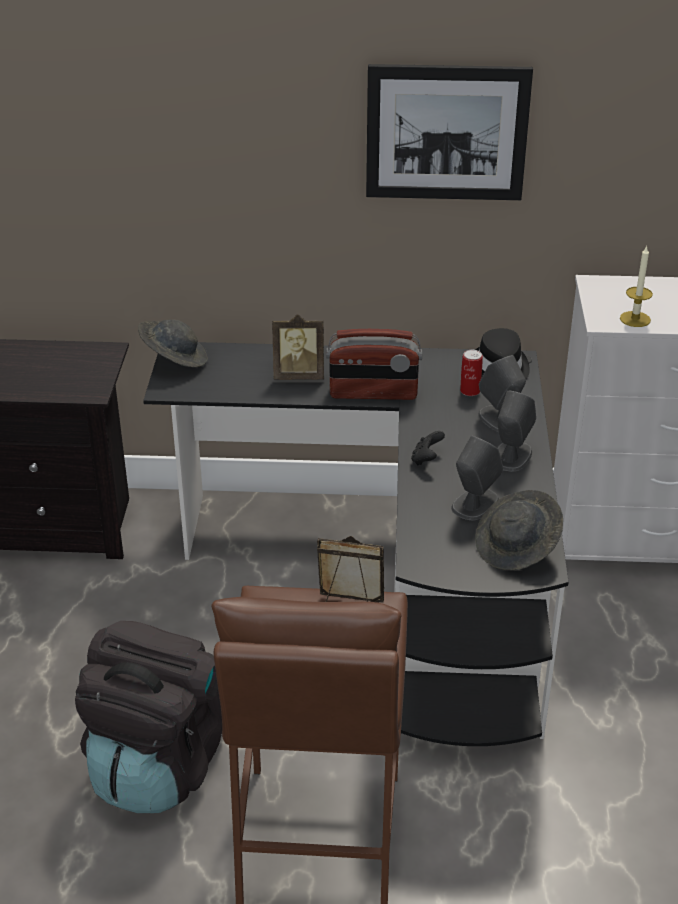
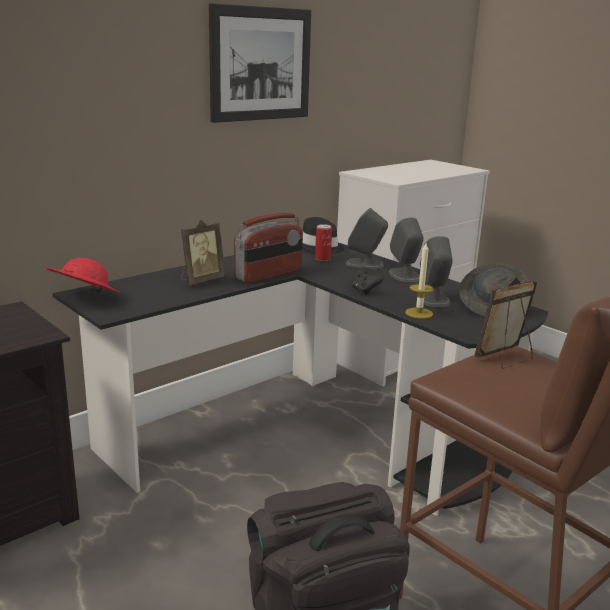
camera: 45 degrees left, 15 degrees down
grey hat [138,320,208,367] -> red hat [47,258,120,293]
candle [620,246,653,327] -> candle moved to [405,243,434,319]

